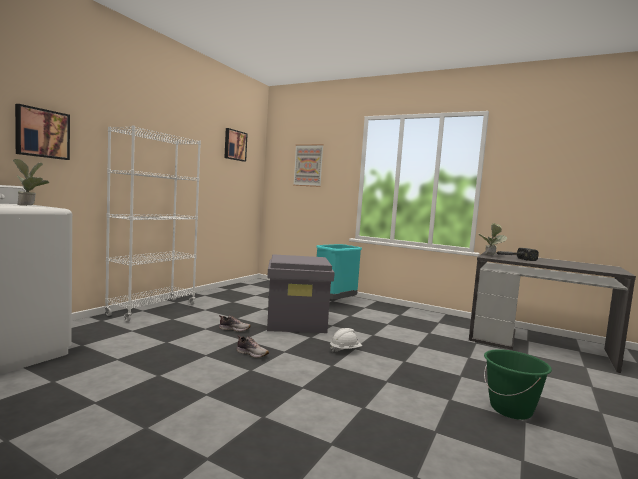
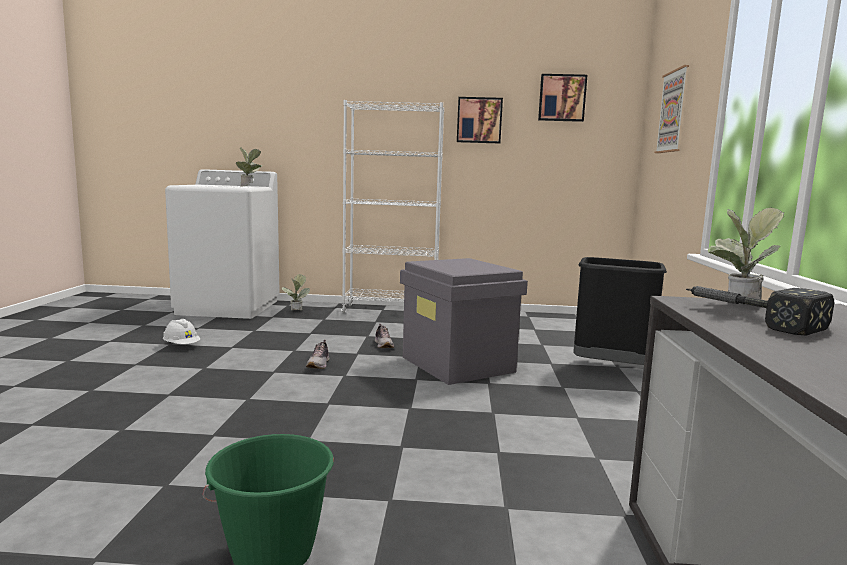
camera: 65 degrees right, 5 degrees up
picture [15,104,70,160] -> picture moved to [457,97,503,144]
turquoise trash can [316,244,362,299] -> black trash can [573,257,667,365]
white hard hat [330,328,362,353] -> white hard hat moved to [163,319,200,344]
none -> potted plant [281,274,310,311]

